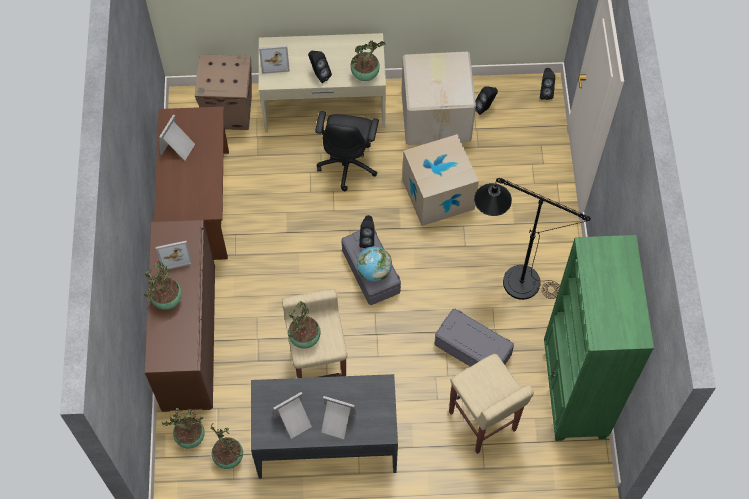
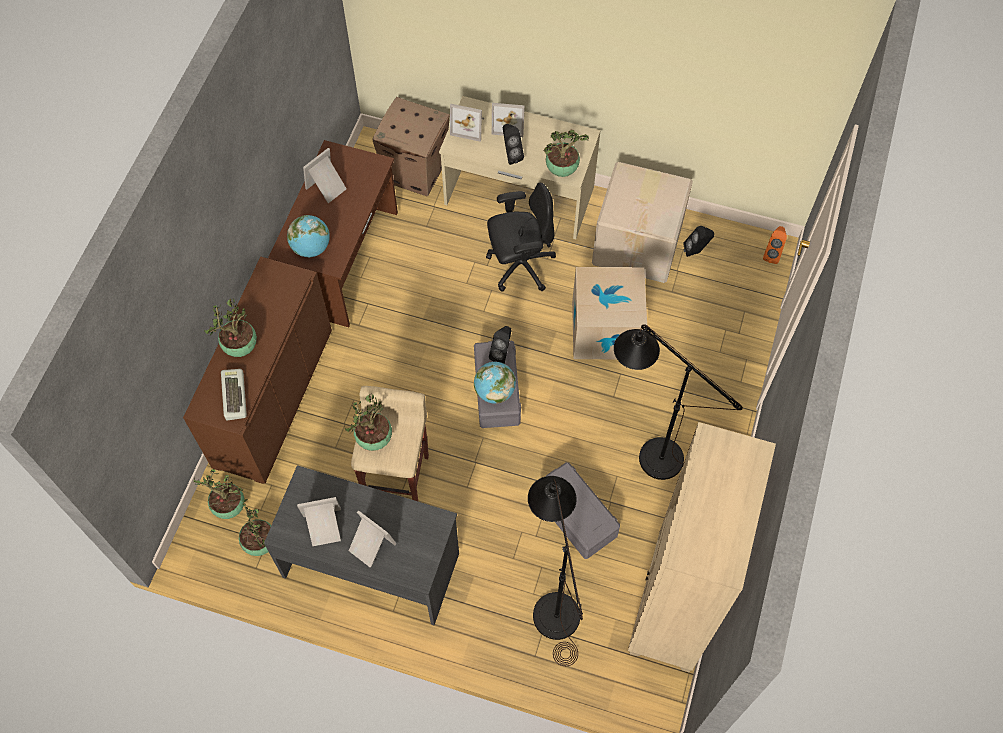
camera: 20 degrees right, 0 degrees up
picture frame [156,241,192,270] -> picture frame moved to [492,103,525,137]
black office chair [315,111,379,191] -> black office chair turned 135 degrees counterclockwise [486,182,556,292]
beige stool [449,354,534,454] -> black floor lamp [528,476,583,666]
black speaker [540,68,555,100] -> orange speaker [763,226,787,264]
green bookcase [544,235,654,441] -> beige bookcase [628,422,776,672]
none -> keyboard [221,369,247,421]
none -> globe [287,215,330,257]

